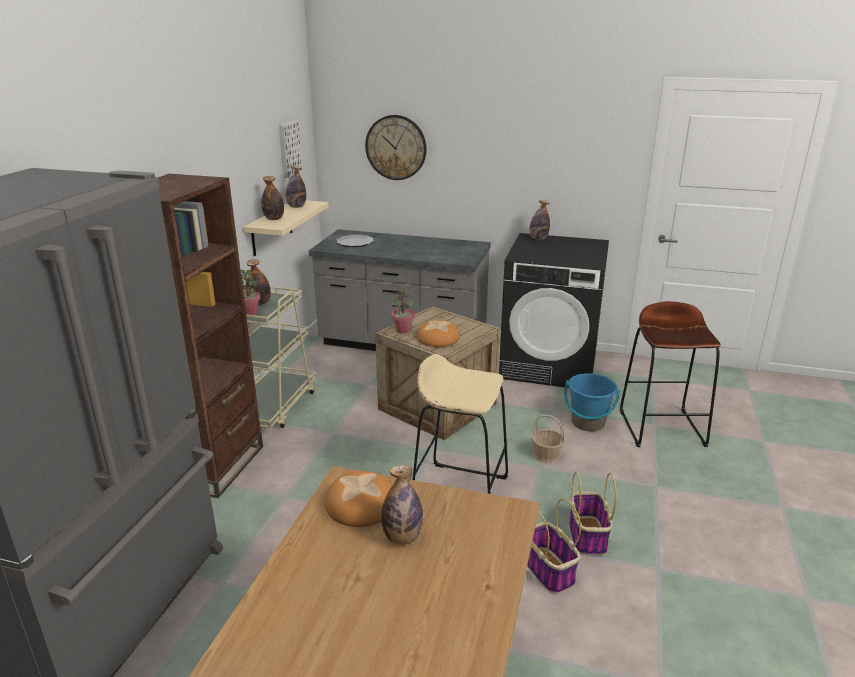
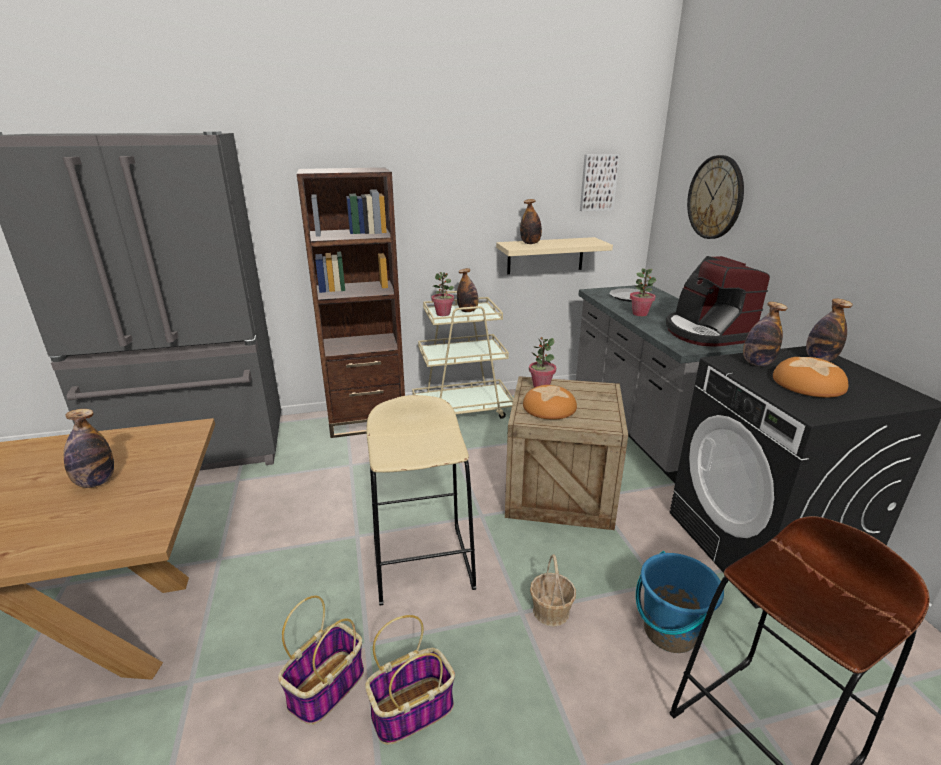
camera: 60 degrees right, 0 degrees up
bottle [286,166,306,208] -> bottle moved to [743,302,787,366]
bread [325,471,392,527] -> bread moved to [773,357,848,398]
none -> potted plant [630,268,656,316]
none -> coffee machine [666,256,770,347]

